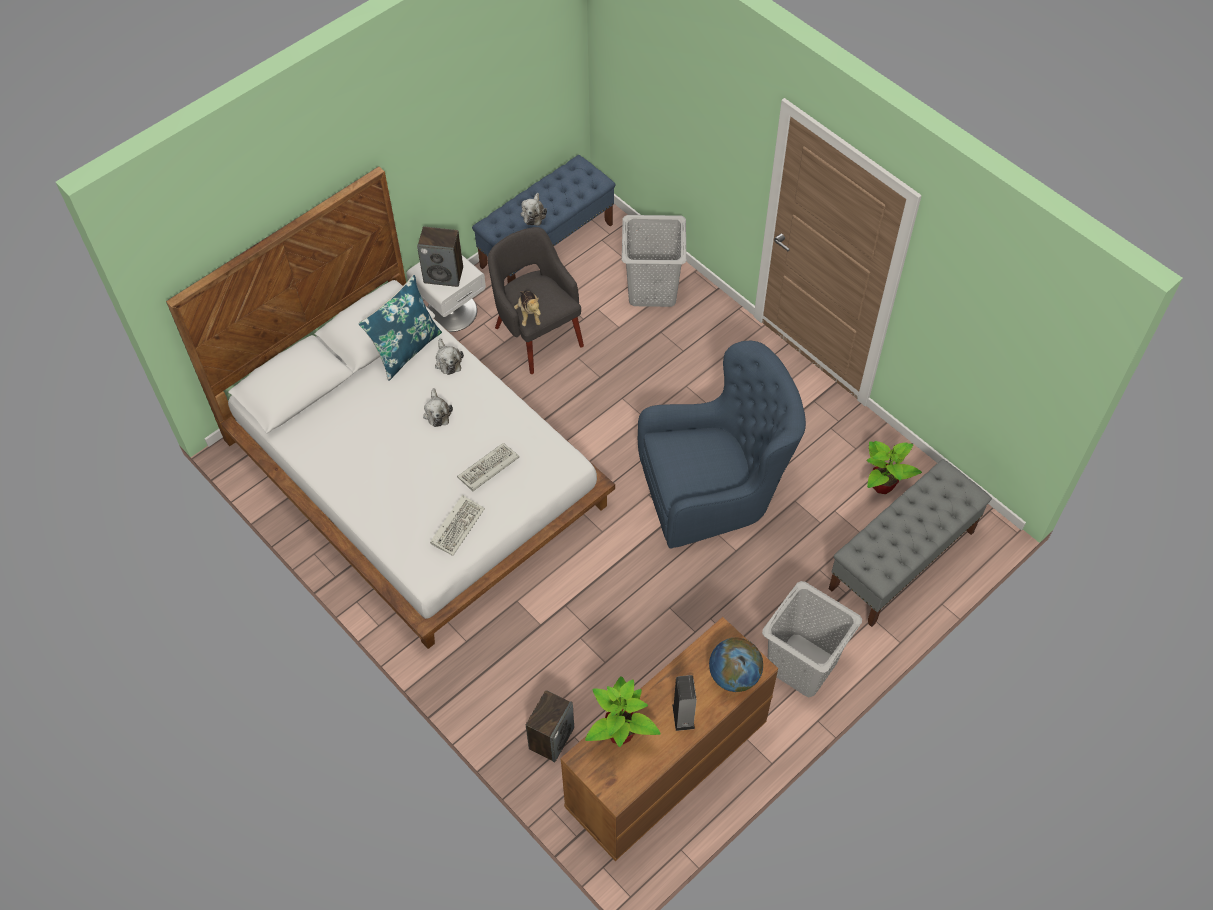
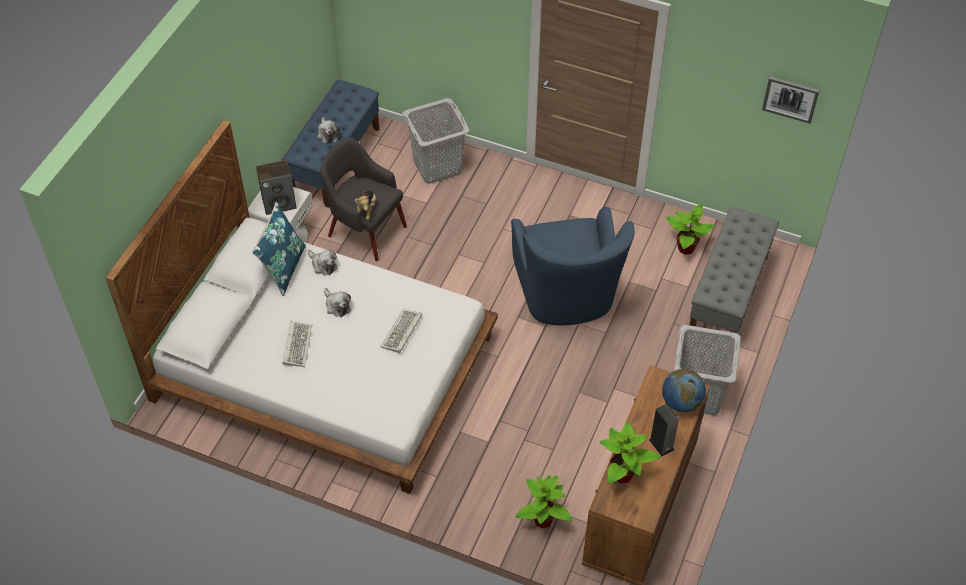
camera: 25 degrees left, 5 degrees down
keyboard [430,495,485,556] -> keyboard moved to [282,321,312,367]
plush toy [514,291,541,326] -> plush toy turned 45 degrees clockwise [355,189,376,220]
speaker [526,690,574,762] -> potted plant [516,475,573,528]
blue armchair [638,341,806,549] -> blue armchair turned 120 degrees clockwise [511,207,634,325]
none -> picture [762,76,820,124]

